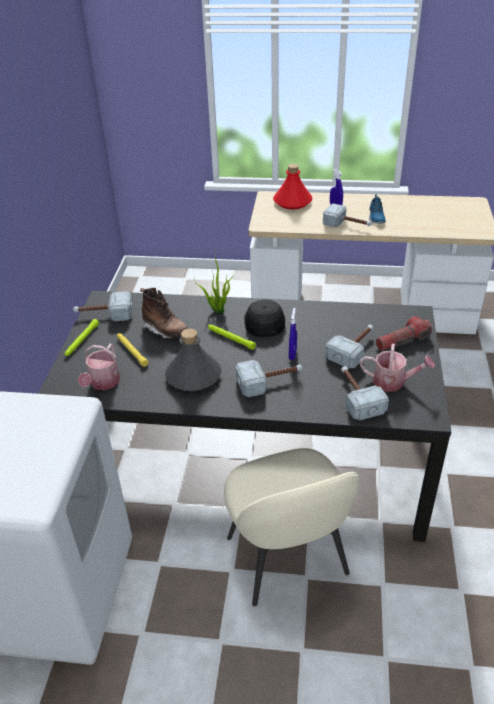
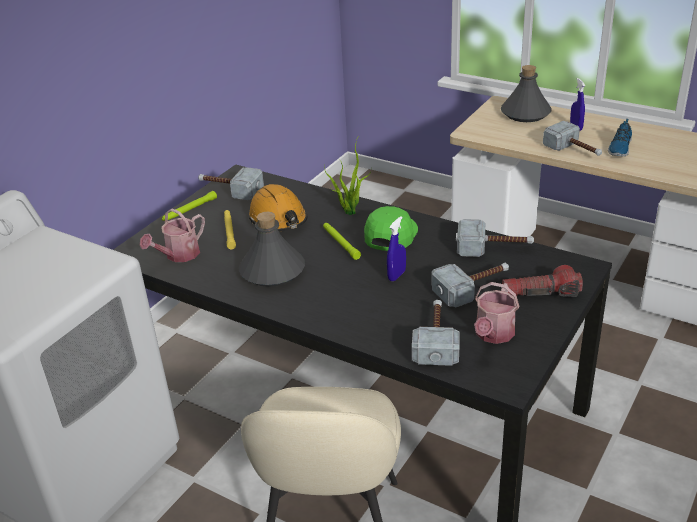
camera: 25 degrees right, 5 degrees down
brown boot [140,288,189,338] -> orange hard hat [249,184,307,231]
hammer [236,360,303,397] -> hammer moved to [456,219,534,257]
black cap [244,300,285,337] -> green cap [364,206,418,251]
red bottle [273,164,312,209] -> grey bottle [501,65,552,122]
watering can [360,343,435,392] -> watering can turned 75 degrees clockwise [474,282,520,344]

